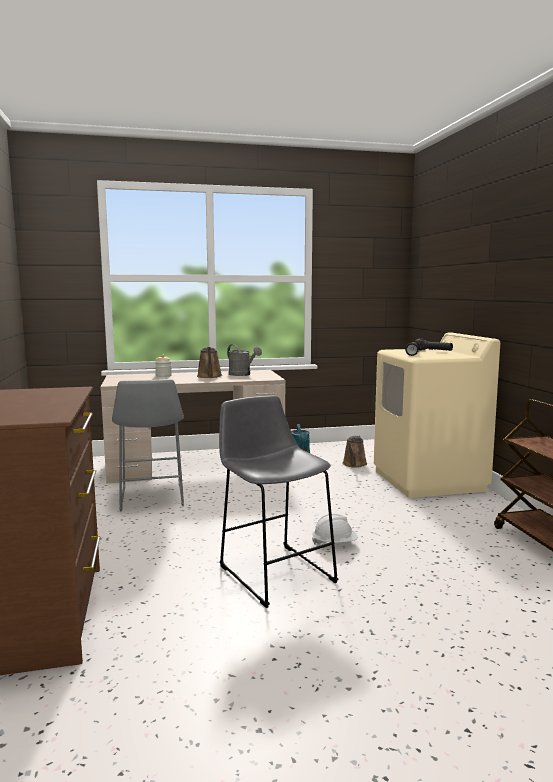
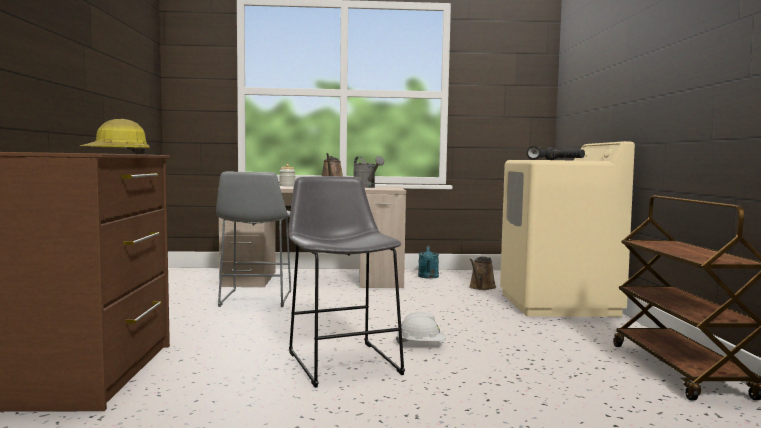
camera: 10 degrees right, 5 degrees down
none -> hard hat [80,119,150,154]

